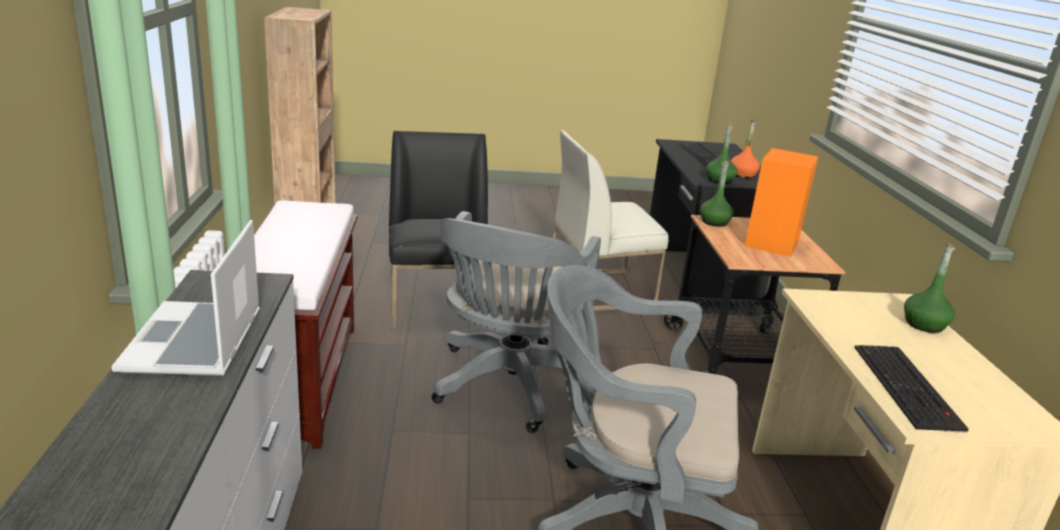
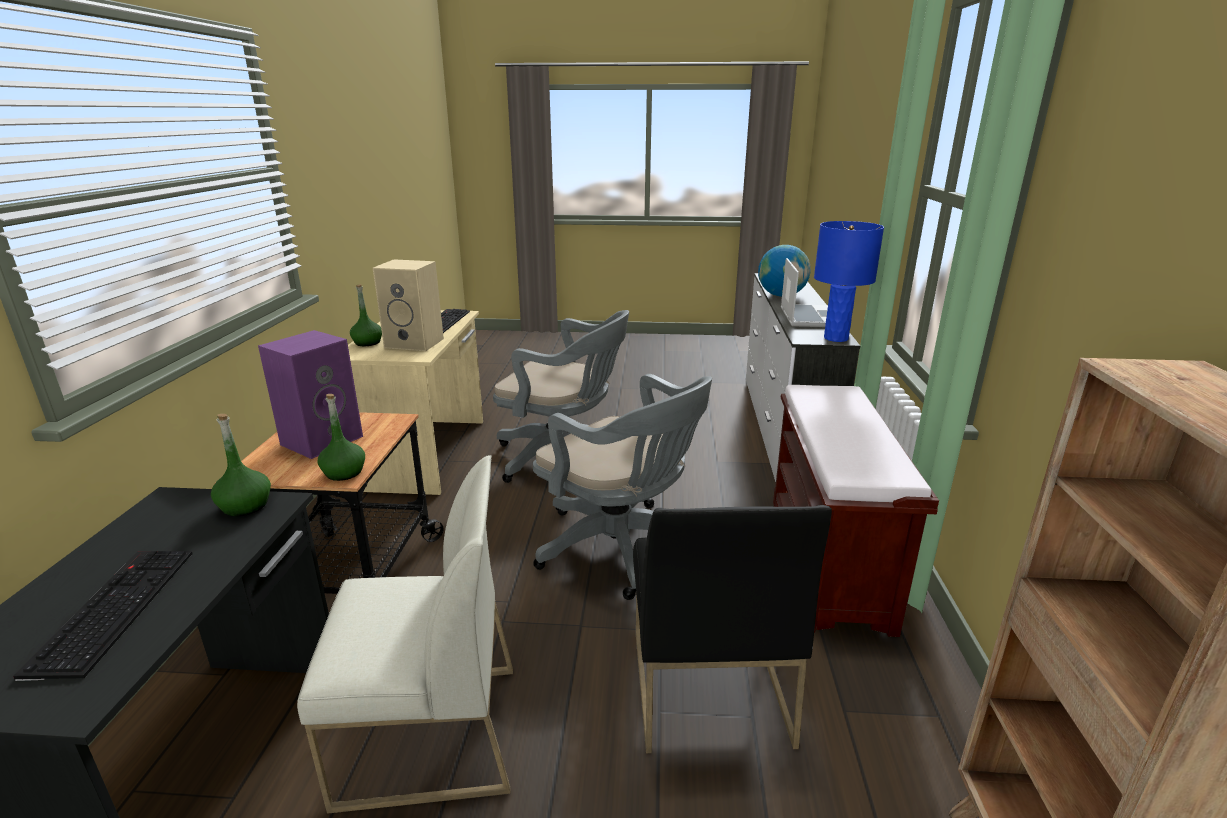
camera: 170 degrees left, 0 degrees up
grey office chair [432,211,601,433] -> grey office chair turned 105 degrees clockwise [533,374,712,600]
orange bottle [731,120,760,179] -> none
orange speaker [745,148,818,257] -> purple speaker [258,330,363,459]
none -> beige speaker [373,259,444,351]
none -> globe [758,245,811,297]
none -> blue table lamp [814,221,884,342]

